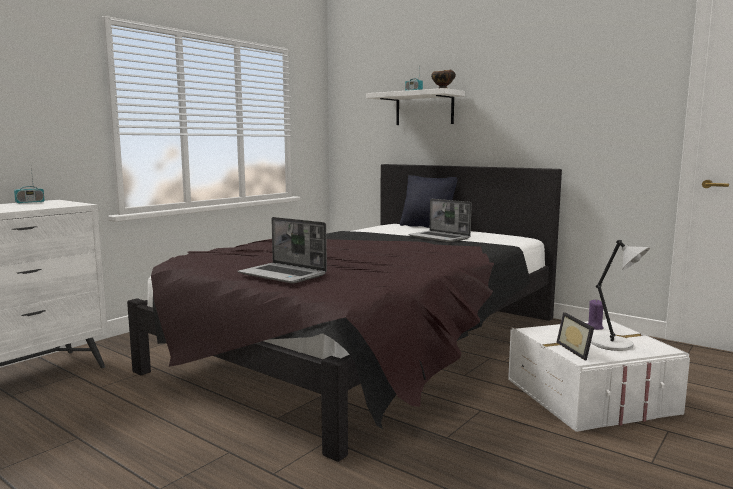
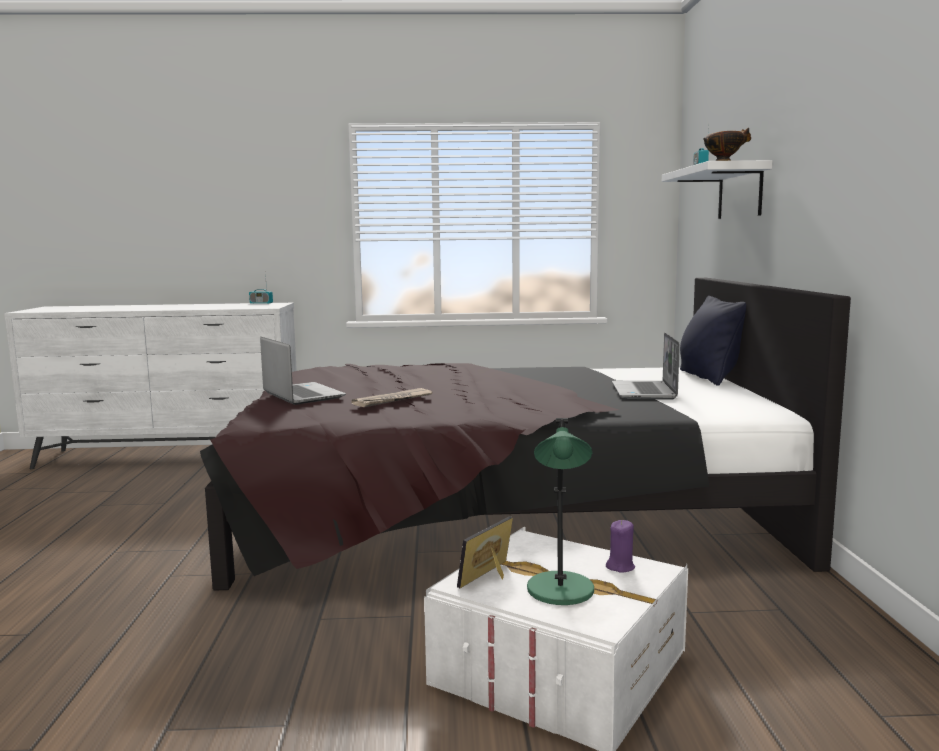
camera: 50 degrees right, 0 degrees up
laptop [238,217,327,283] -> laptop turned 150 degrees clockwise [260,337,346,405]
grey table lamp [591,240,650,351] -> green table lamp [527,418,594,605]
none -> newspaper [351,388,432,407]

